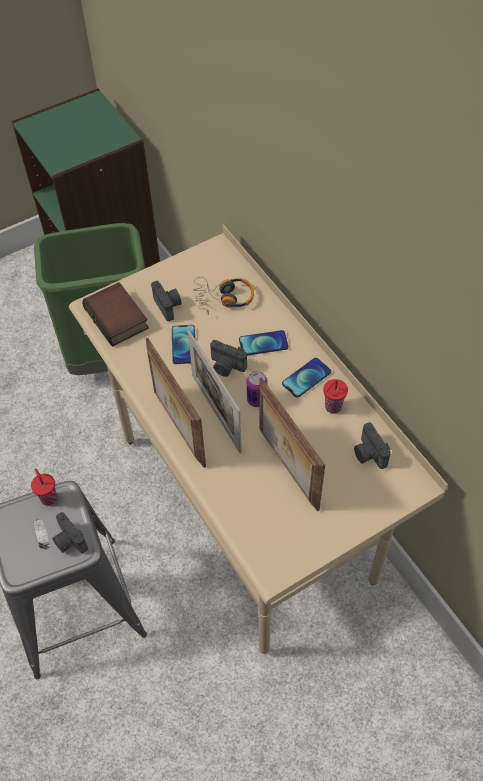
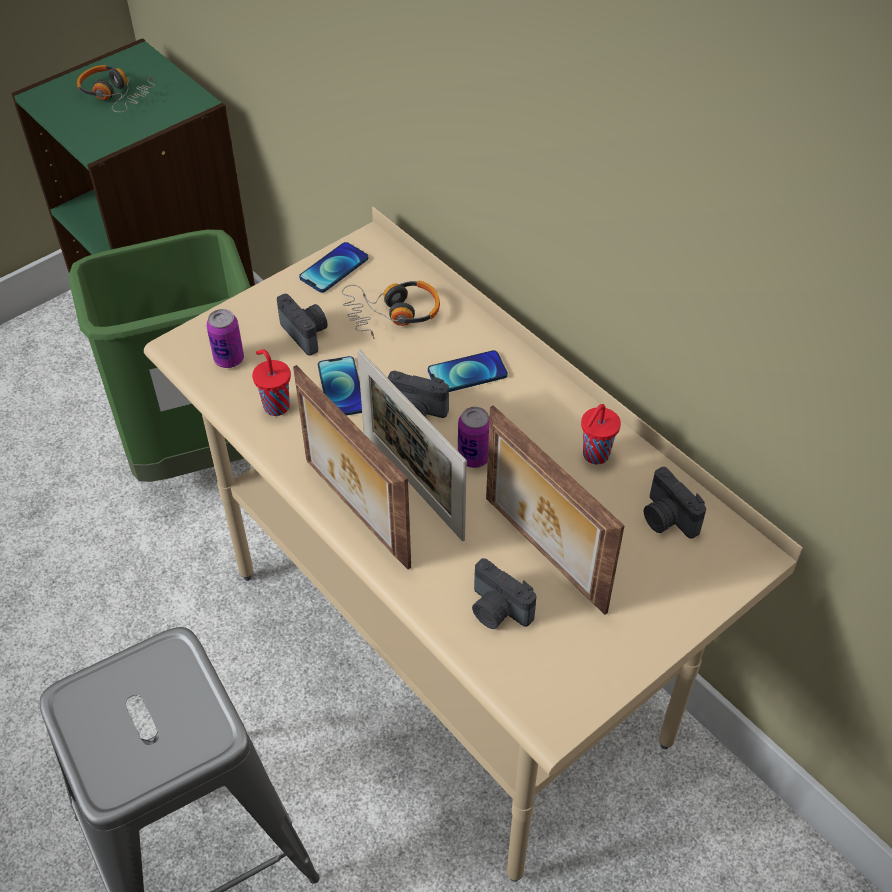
camera: 10 degrees left, 5 degrees down
red cup [31,469,57,506] -> red cup moved to [252,349,291,416]
camera [52,512,88,553] -> camera moved to [472,558,536,629]
book [82,282,149,347] -> can [206,309,244,368]
phone [282,358,331,398] -> phone moved to [299,242,368,293]
none -> headphones [77,65,155,113]

